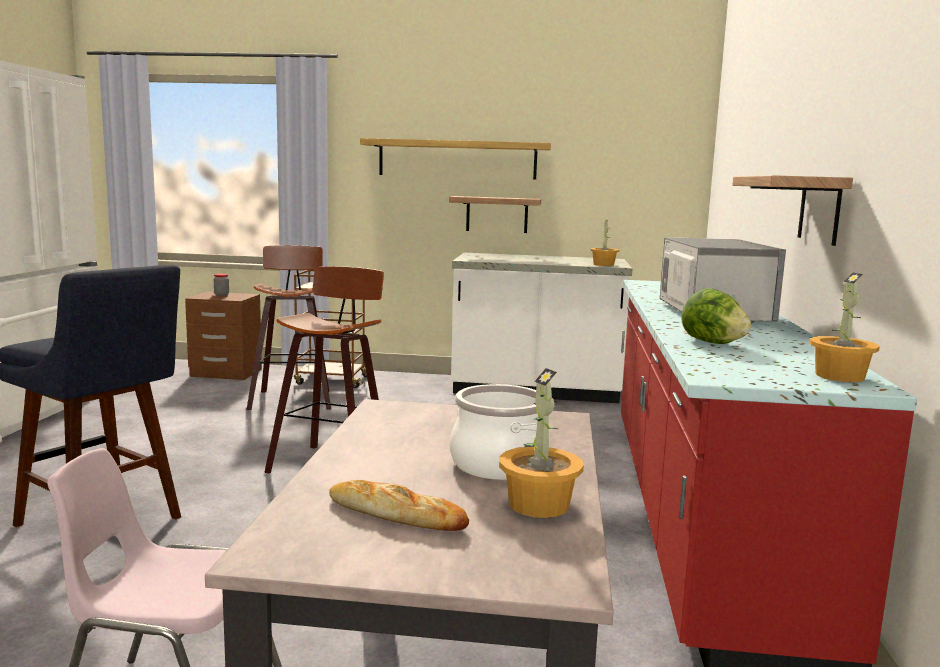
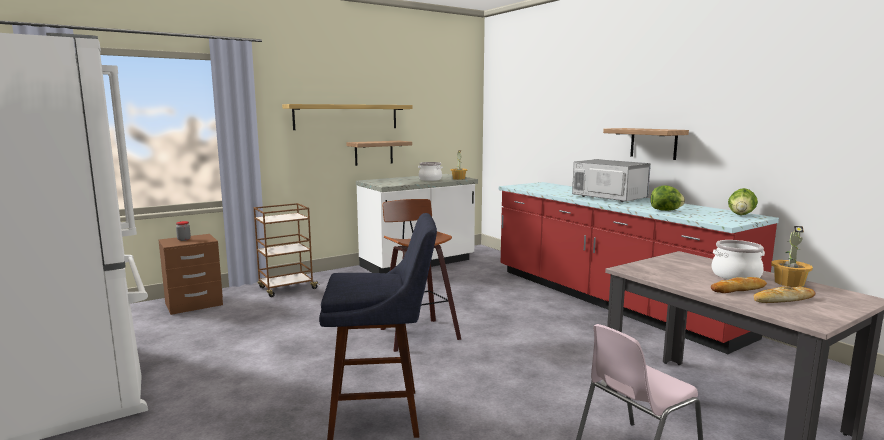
camera: 40 degrees left, 0 degrees up
stool [247,245,331,410] -> none
potted plant [810,273,880,382] -> lettuce [728,188,758,215]
none -> cooking pot [418,162,443,181]
none -> bread [711,277,767,293]

